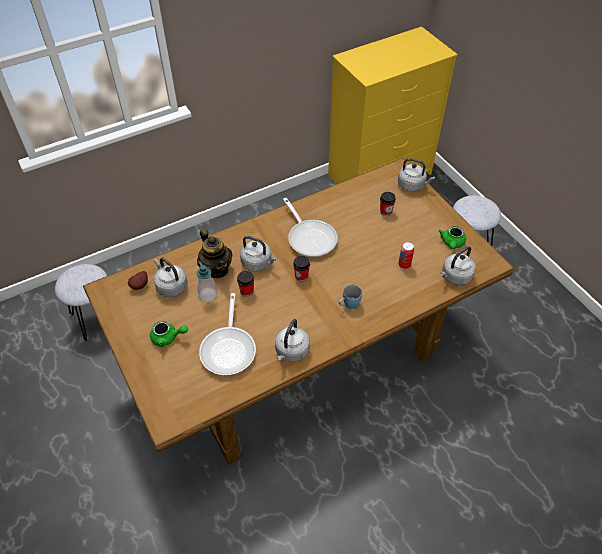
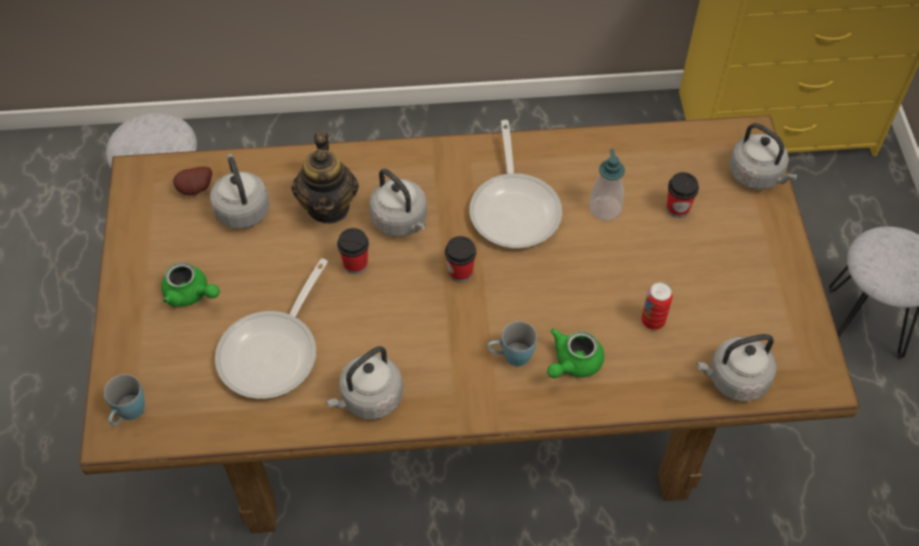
camera: 25 degrees right, 5 degrees up
soap dispenser [197,262,217,302] -> soap dispenser moved to [589,149,625,220]
green teapot [438,226,466,249] -> green teapot moved to [547,328,604,378]
none -> blue mug [104,374,145,425]

